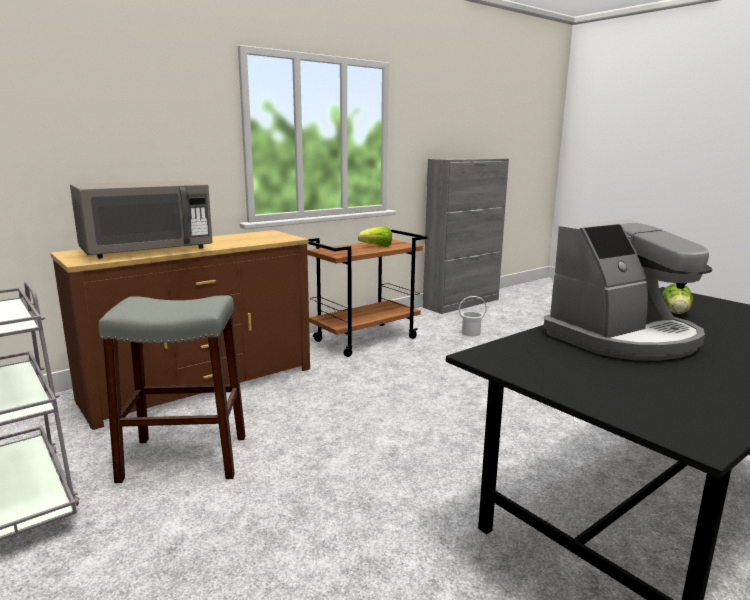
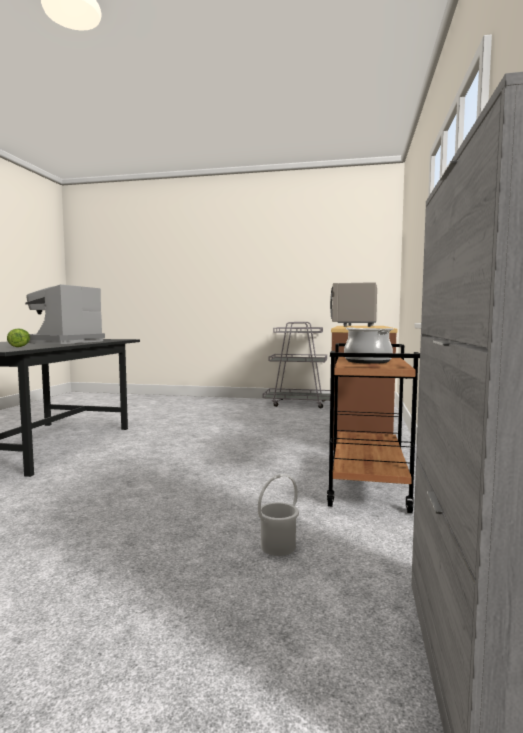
camera: 140 degrees right, 10 degrees down
grey stool [98,295,246,483] -> none
lettuce [358,226,392,247] -> cooking pot [344,327,394,364]

